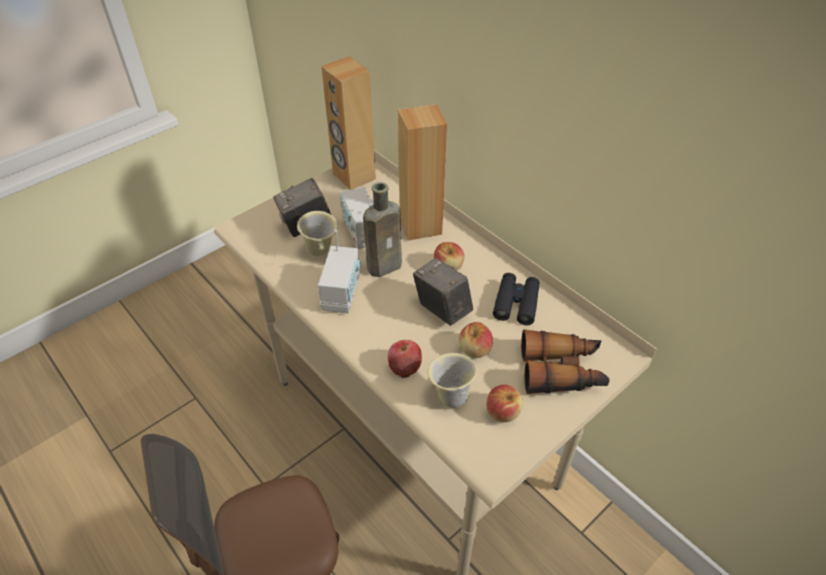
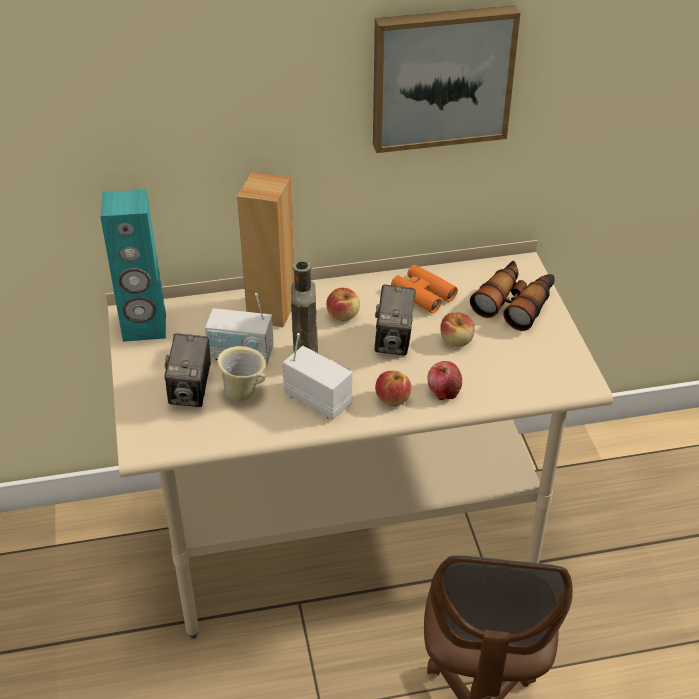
camera: 60 degrees left, 5 degrees down
brown speaker [321,56,376,190] -> turquoise speaker [100,190,166,342]
camera [413,258,473,326] -> camera turned 75 degrees counterclockwise [374,285,416,355]
beige mug [428,353,477,408] -> none
apple [486,385,523,422] -> apple moved to [375,371,412,407]
black binoculars [493,273,539,325] -> orange binoculars [391,265,458,313]
none -> picture [373,5,520,153]

